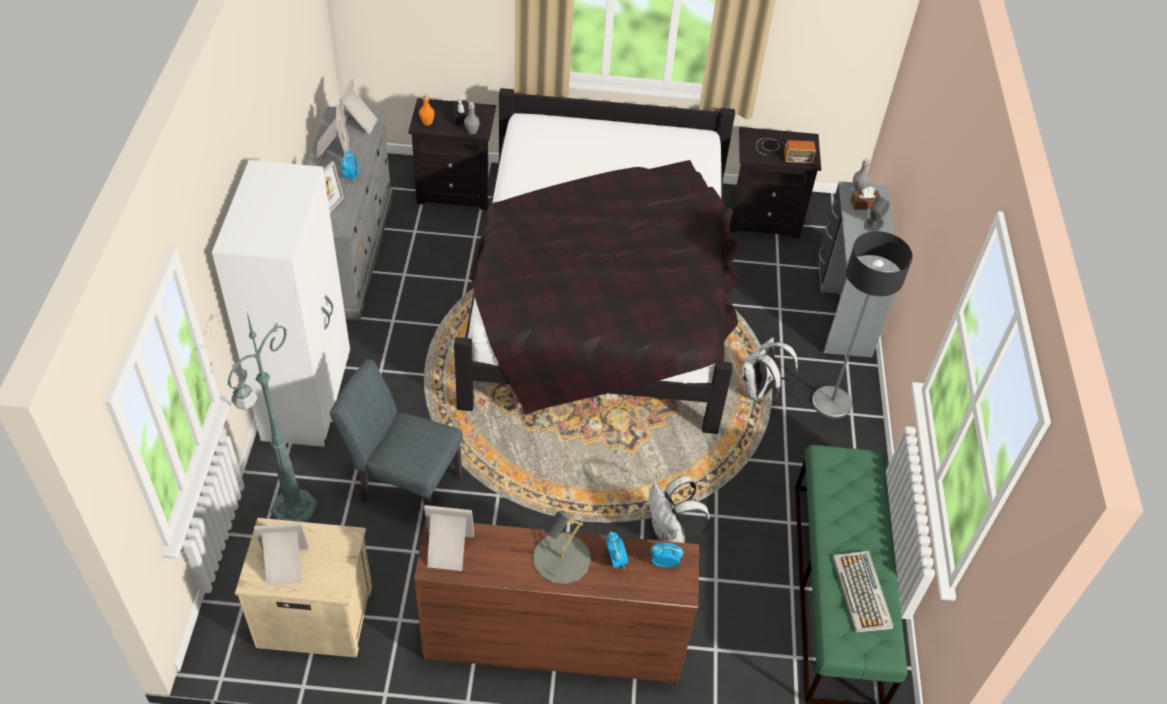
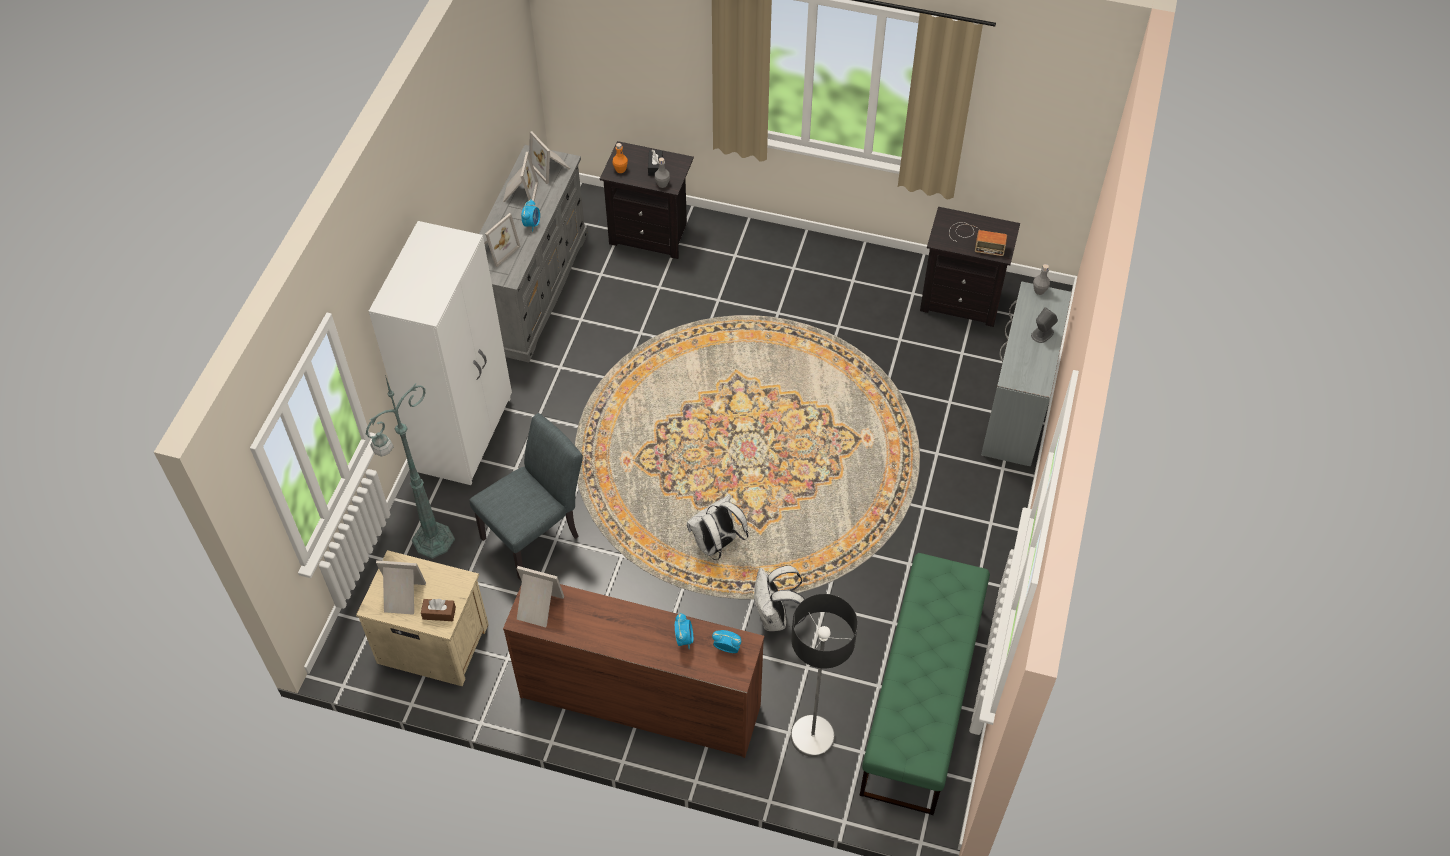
camera: 15 degrees right, 5 degrees up
grey chair [330,359,463,506] -> grey chair turned 105 degrees clockwise [470,413,583,581]
picture frame [339,78,378,135] -> picture frame turned 60 degrees counterclockwise [529,131,570,184]
black bed [454,88,739,434] -> none
grey table lamp [533,510,591,584] -> none
white backpack [741,337,798,402] -> white backpack moved to [687,494,748,560]
floor lamp [812,231,913,419] -> floor lamp moved to [791,594,858,757]
keyboard [832,551,894,633] -> none
brown tissue box [850,187,881,210] -> brown tissue box moved to [421,599,456,621]

